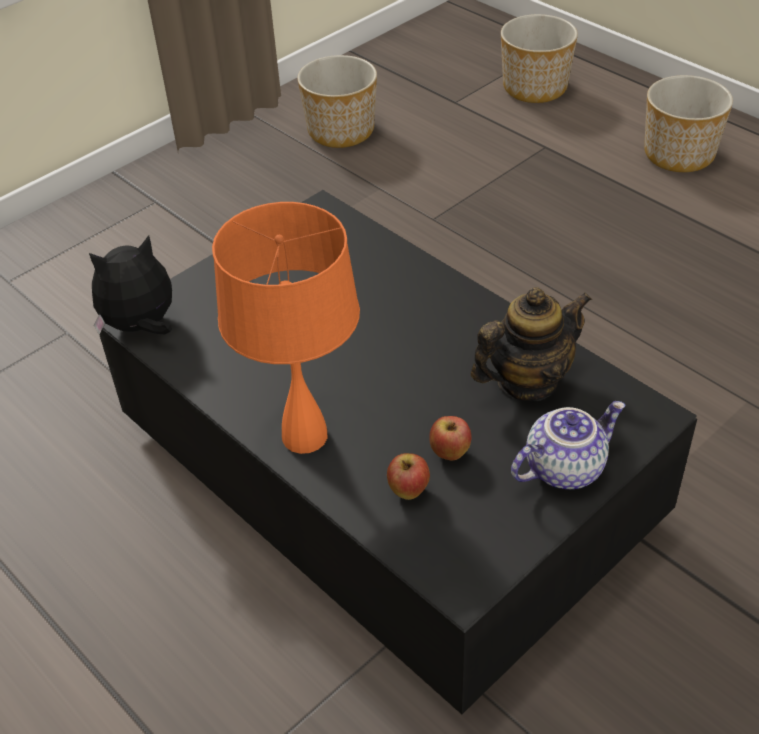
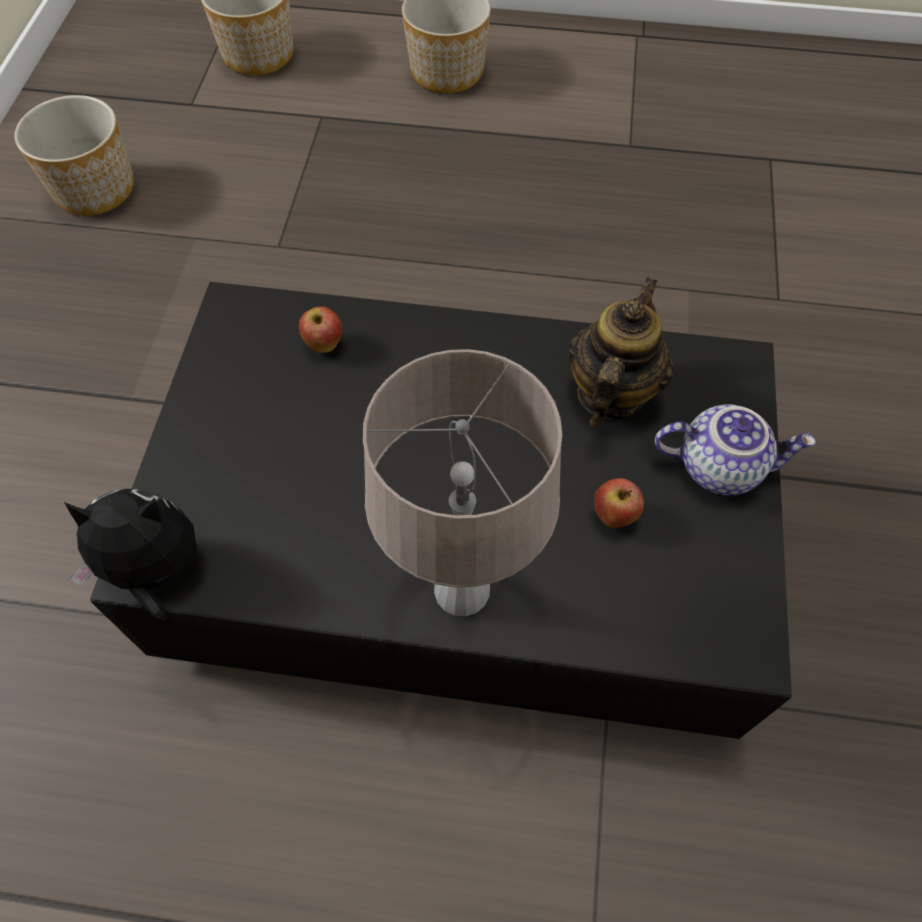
camera: 40 degrees left, 15 degrees up
plush toy [89,235,172,334] -> plush toy turned 60 degrees clockwise [64,489,197,621]
orange table lamp [212,202,360,454] -> beige table lamp [363,349,563,616]
apple [387,453,430,500] -> apple moved to [299,306,342,353]
teapot [511,401,625,489] -> teapot turned 75 degrees clockwise [655,404,816,495]

